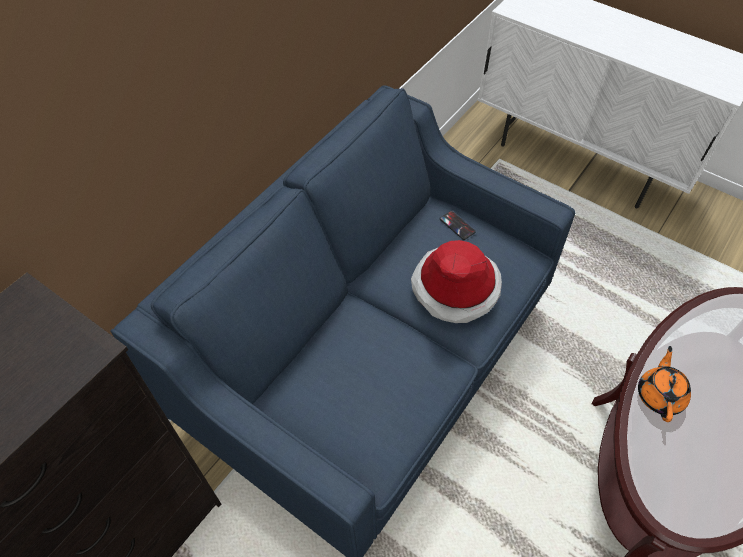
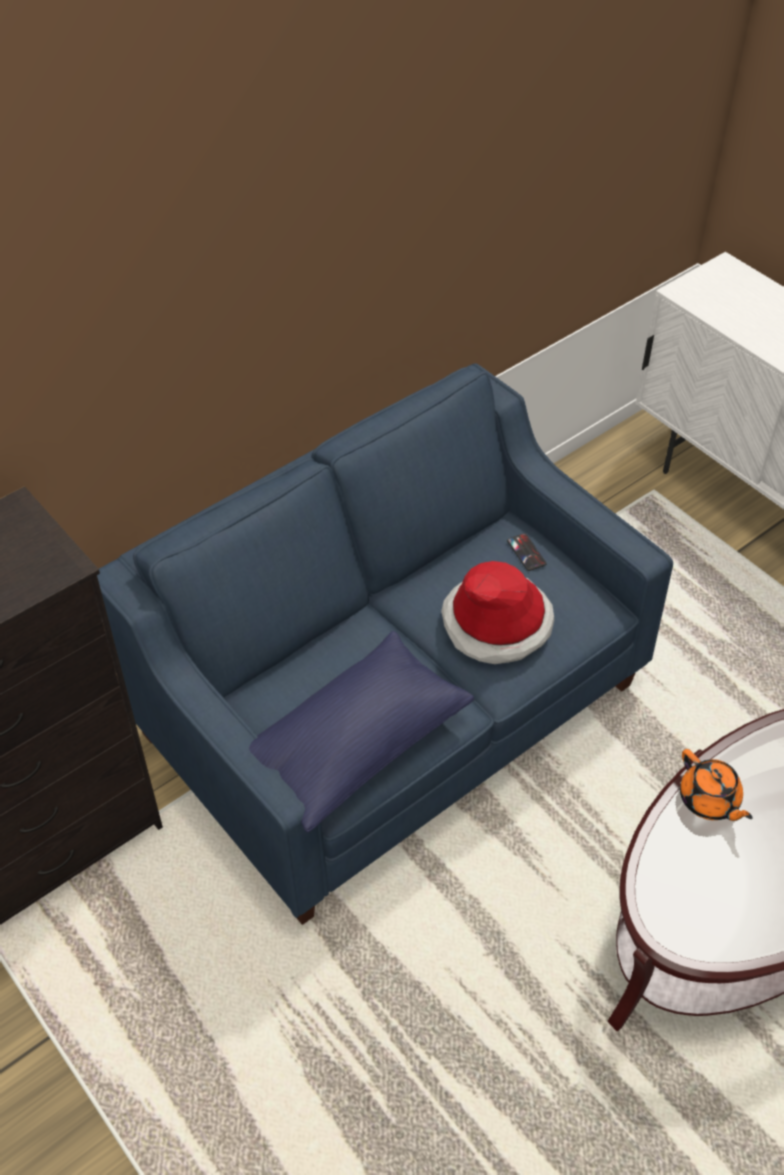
camera: 15 degrees right, 5 degrees down
orange teapot [638,346,691,422] -> orange teapot turned 120 degrees clockwise [680,749,753,821]
none -> blue pillow [249,631,474,833]

